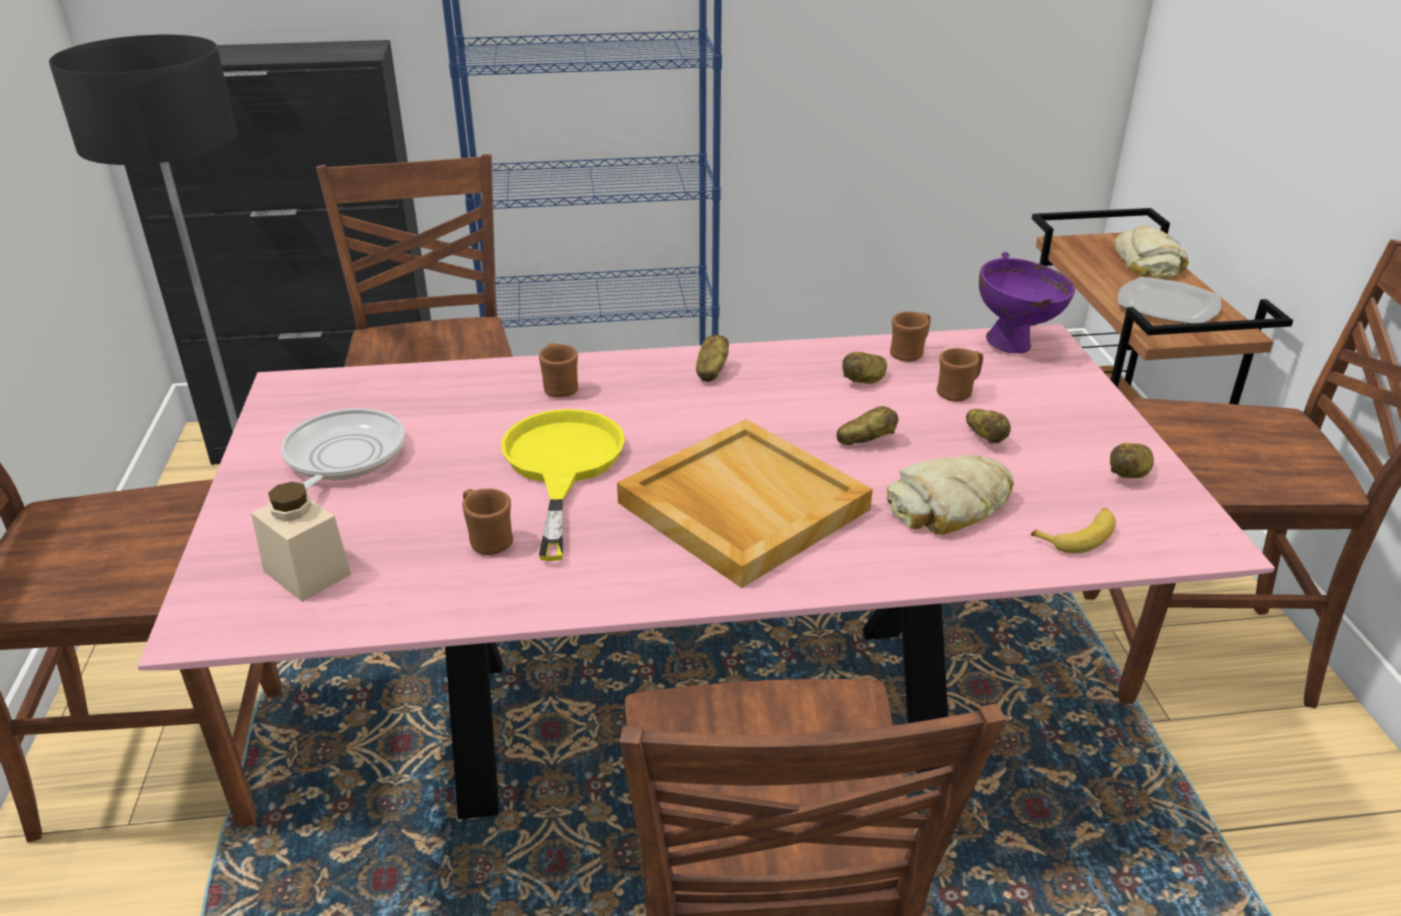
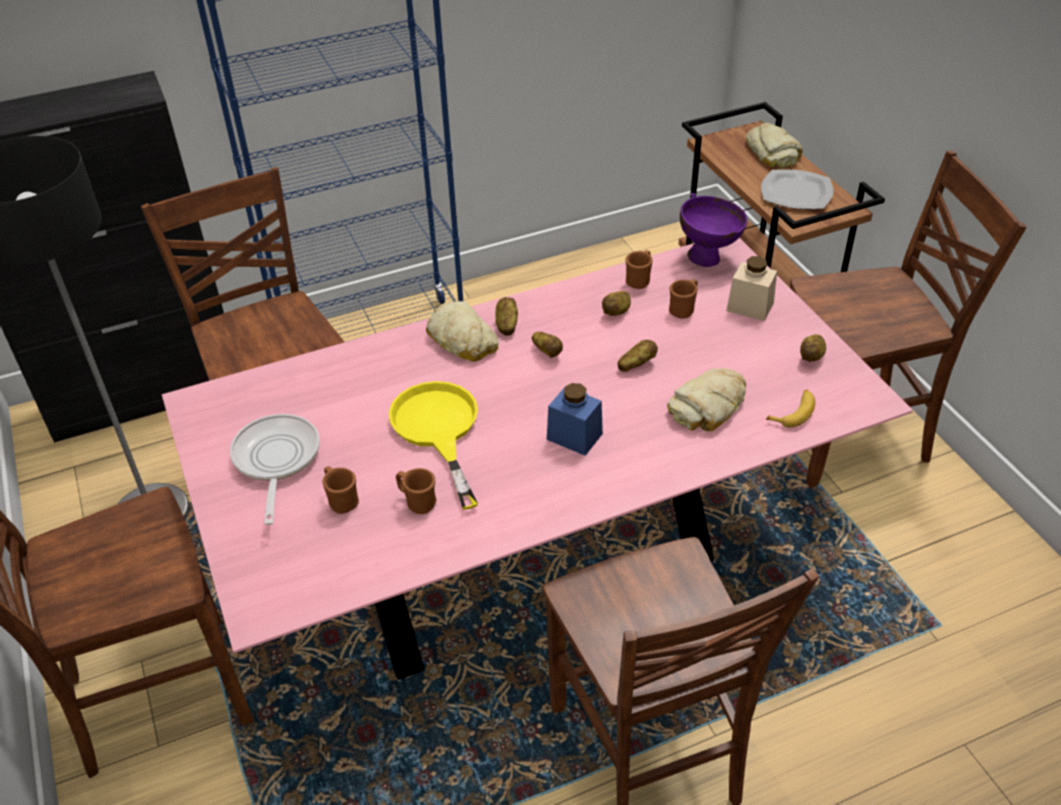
camera: 15 degrees left, 10 degrees up
beige jar [251,482,351,602] -> beige jar moved to [727,256,777,321]
brown mug [539,343,578,398] -> brown mug moved to [323,466,359,514]
beige tray [617,419,873,588] -> blue jar [547,383,603,456]
potato [966,409,1011,444] -> potato moved to [532,332,563,358]
none -> bread [426,301,499,361]

